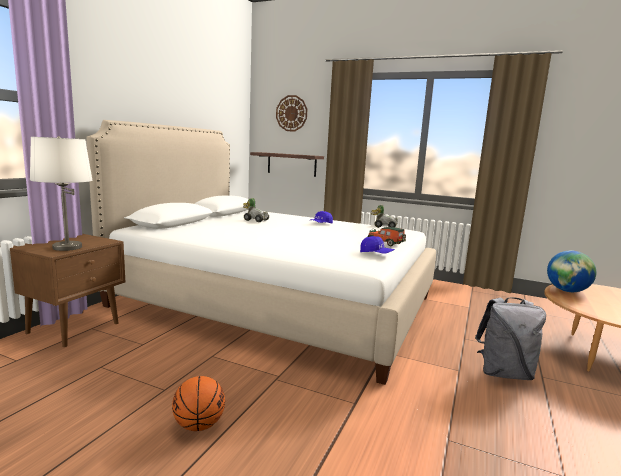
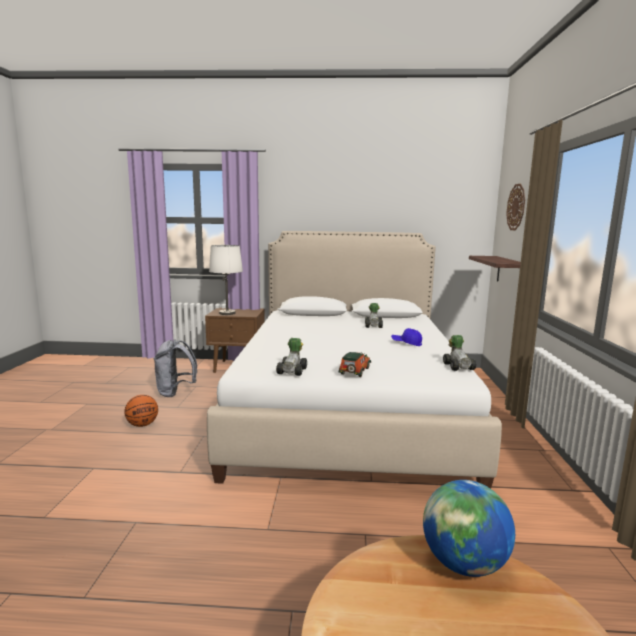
camera: 70 degrees right, 0 degrees up
blue cap [360,236,395,254] -> toy car [276,338,307,376]
grey backpack [475,297,546,380] -> grey backpack moved to [154,339,197,397]

